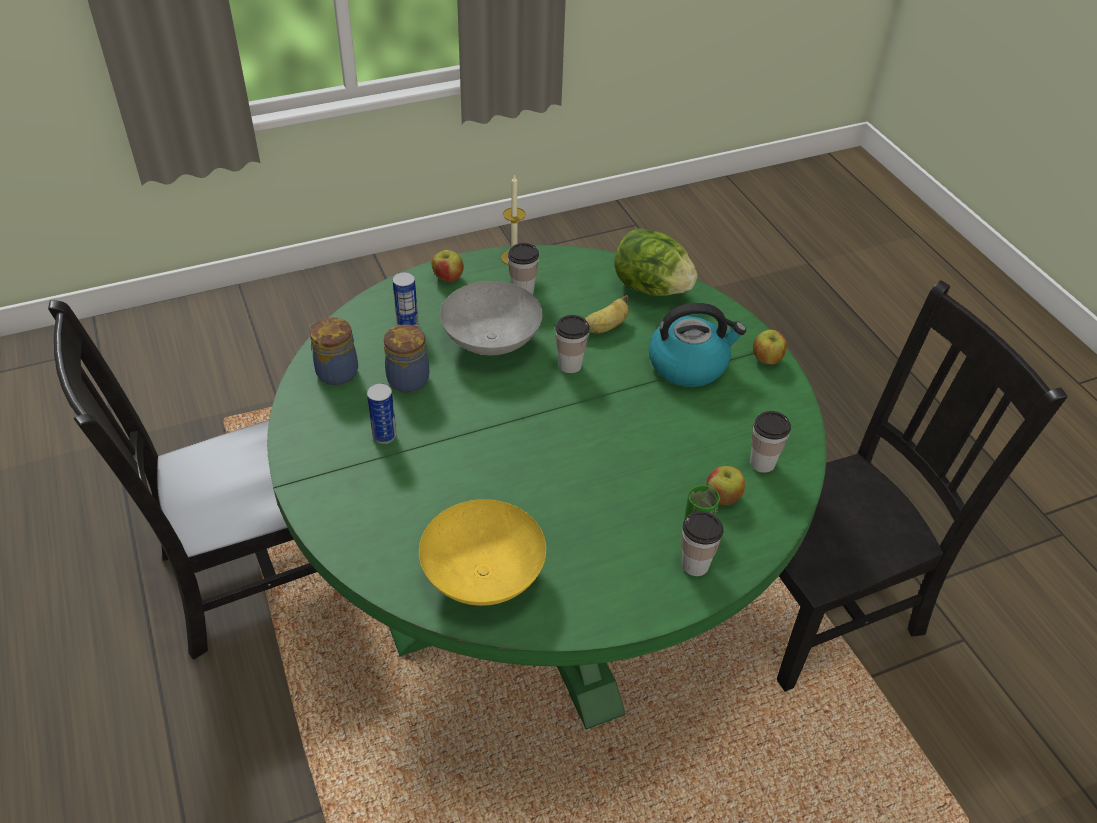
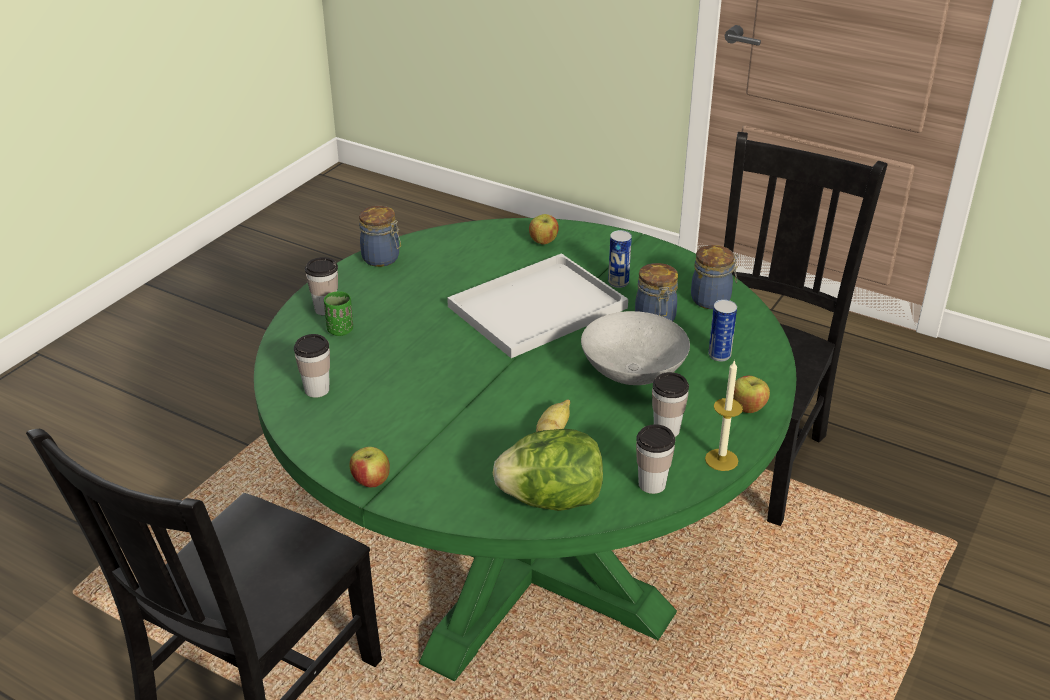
camera: 145 degrees right, 10 degrees down
yellow bowl [419,499,546,606] -> none
cup [555,315,590,373] -> cup moved to [636,424,675,494]
kettle [649,303,746,387] -> none
apple [706,466,745,505] -> apple moved to [529,214,559,244]
none -> jar [359,206,401,267]
none -> white tray [447,253,628,358]

